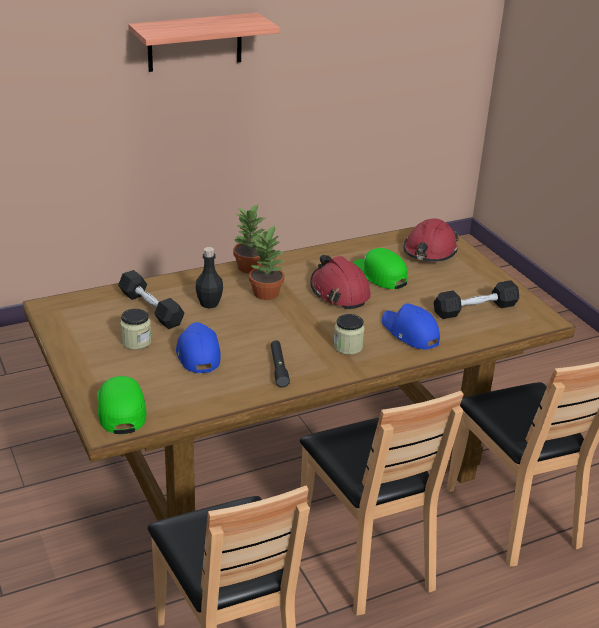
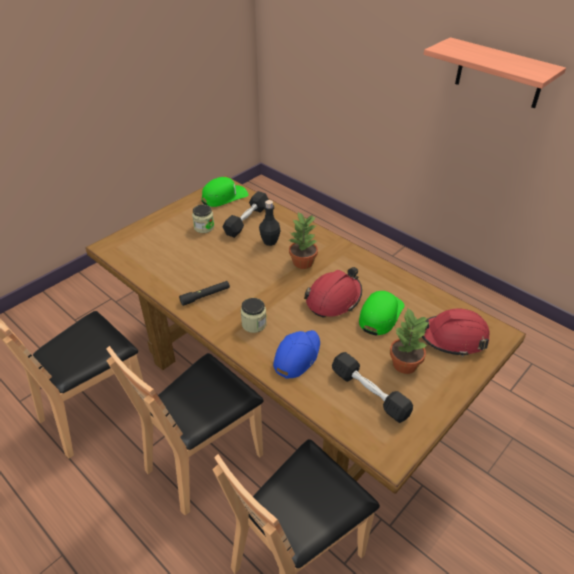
camera: 70 degrees right, 10 degrees up
green cap [97,376,146,434] -> green cap moved to [202,177,248,207]
blue cap [176,322,221,373] -> none
potted plant [232,204,267,273] -> potted plant moved to [390,308,430,374]

